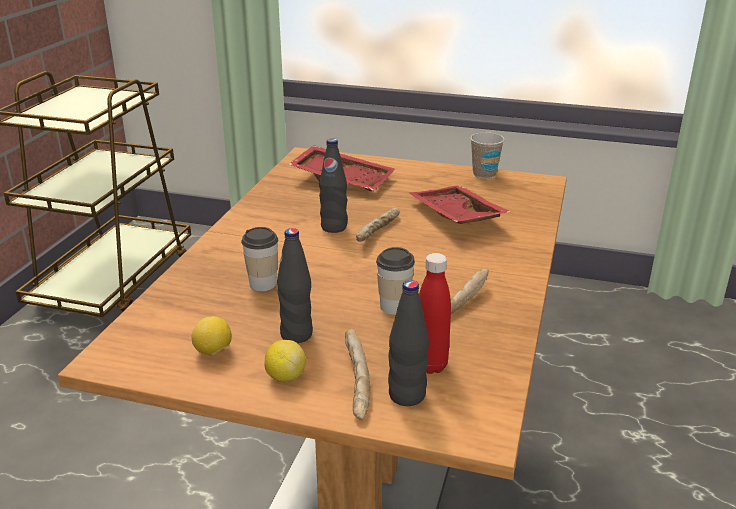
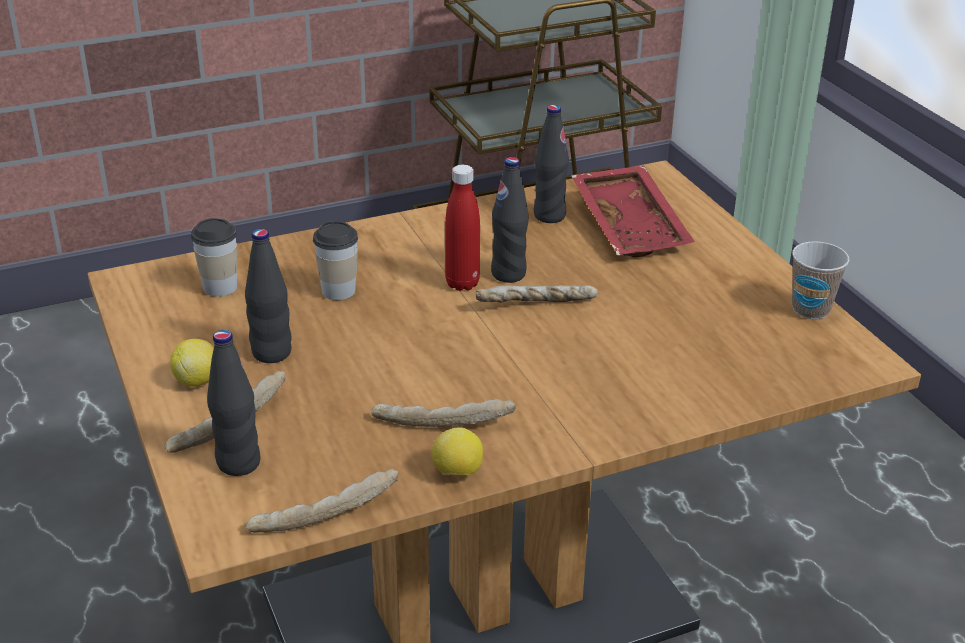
camera: 50 degrees right, 5 degrees up
lemon [191,316,232,355] -> lemon moved to [431,427,483,476]
cup [376,247,415,315] -> cup moved to [191,218,237,297]
red tray [409,185,510,224] -> none
red bottle [419,253,451,374] -> red bottle moved to [445,165,480,291]
none -> bread [246,468,399,533]
none -> black bottle [534,105,569,223]

